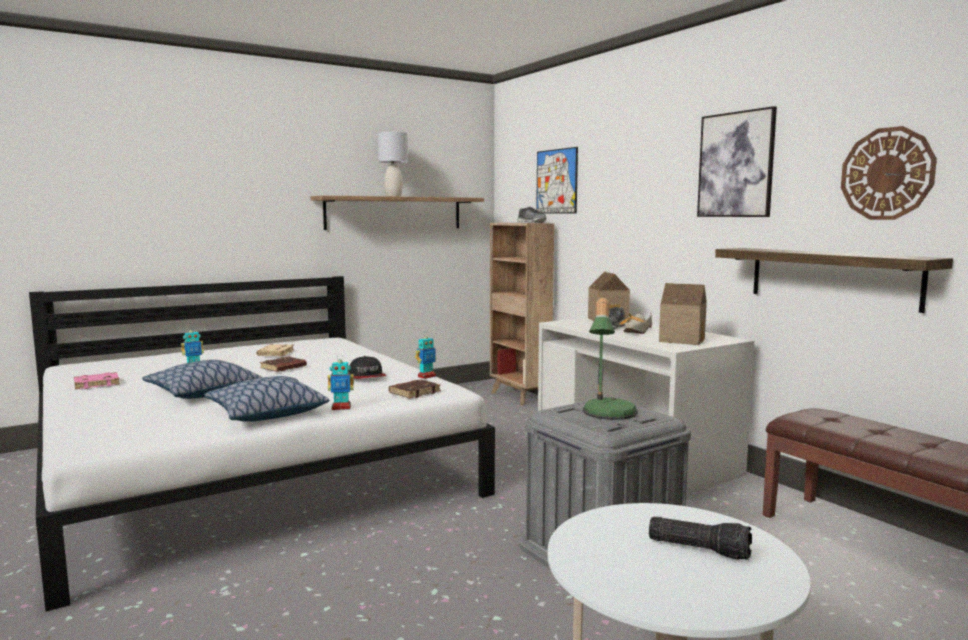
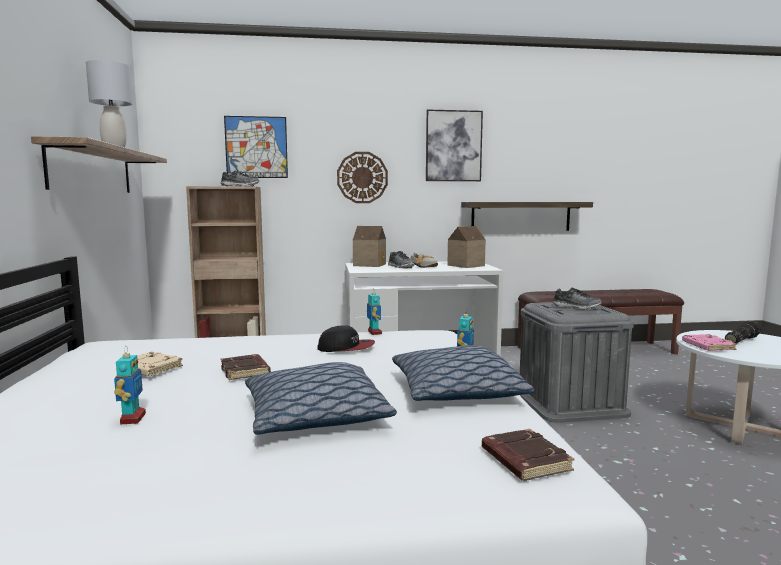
camera: 65 degrees left, 0 degrees up
pink book [74,372,120,389] -> pink book moved to [682,334,737,351]
brown book [389,379,441,399] -> brown book moved to [482,429,575,481]
table lamp [583,297,638,420] -> shoe [552,288,602,310]
wall clock [841,126,937,220] -> wall clock moved to [337,152,388,203]

